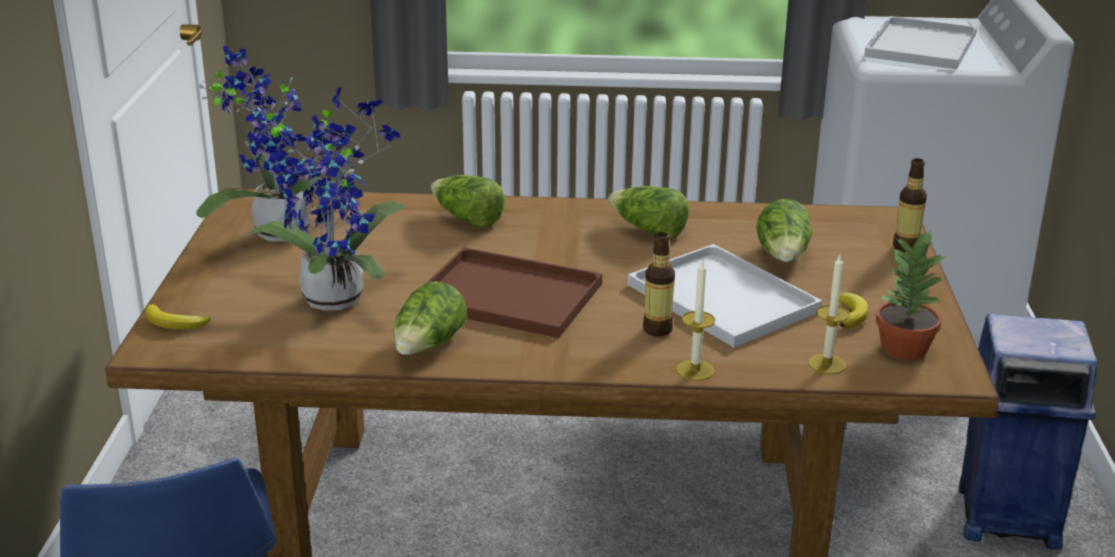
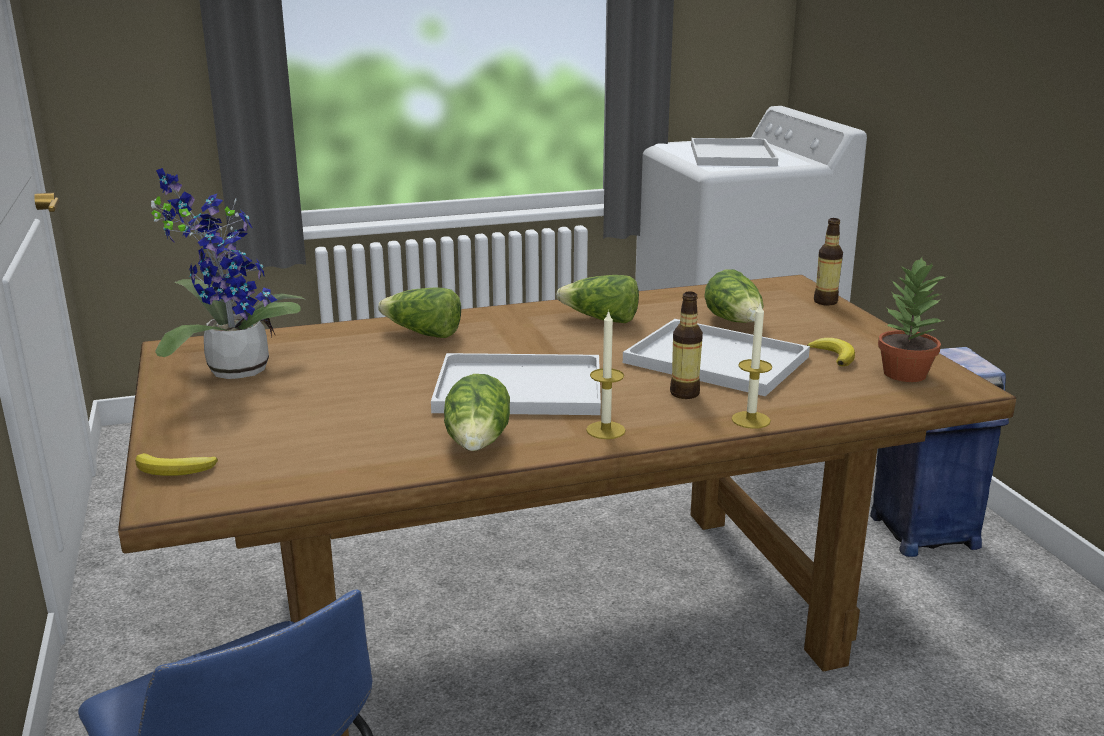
camera: 20 degrees left, 5 degrees down
potted plant [246,87,405,311] -> none
brown tray [426,247,602,338] -> white tray [431,353,601,415]
candle [808,255,850,374] -> candle moved to [586,310,626,439]

